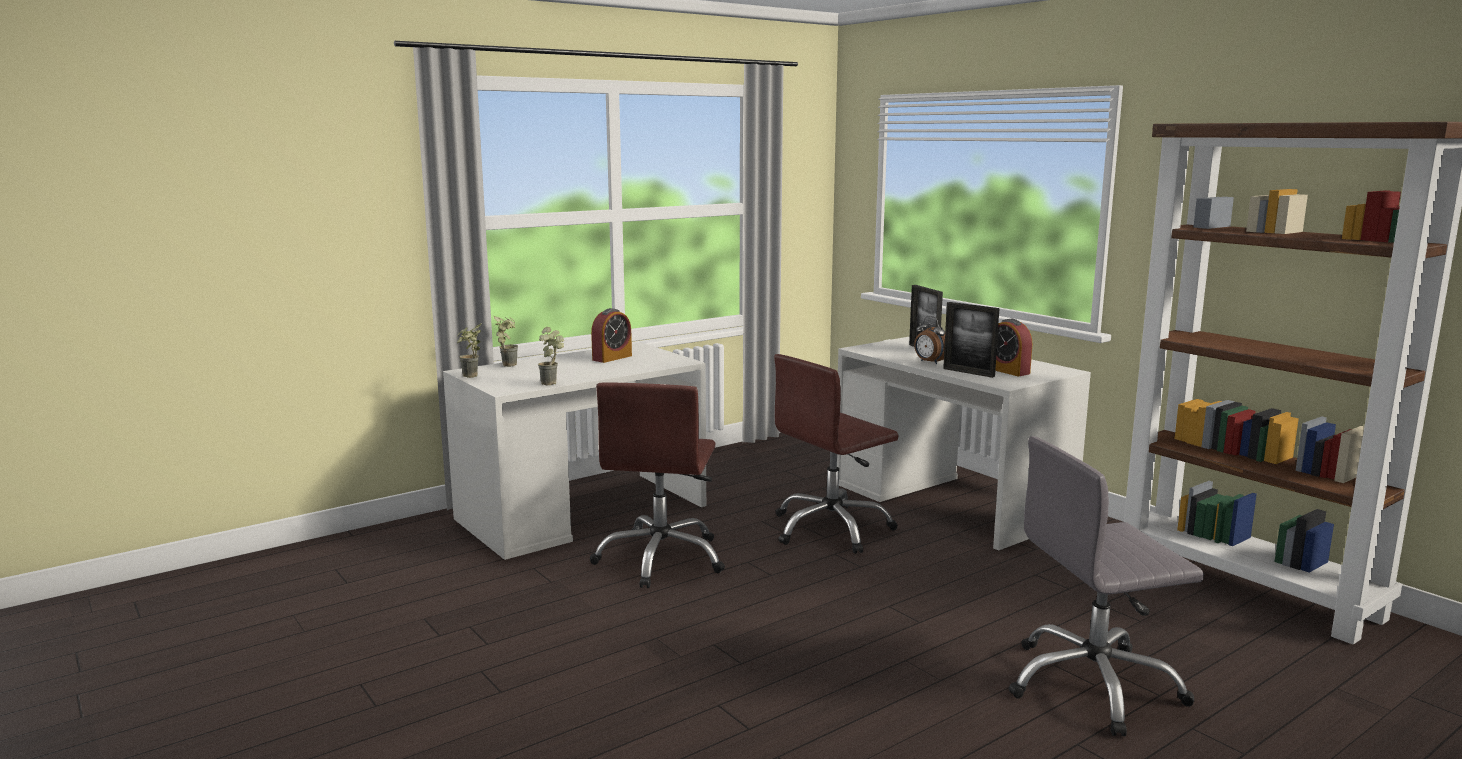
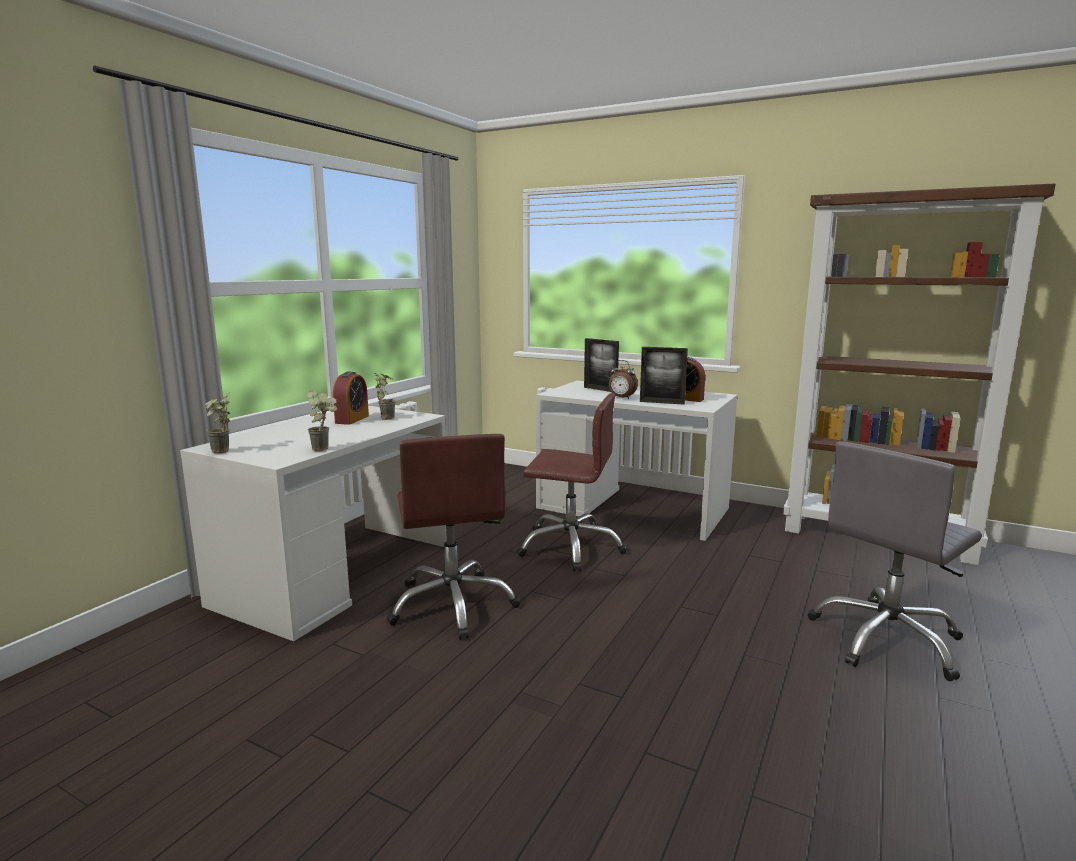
camera: 25 degrees left, 0 degrees up
potted plant [494,316,518,367] -> potted plant moved to [373,373,396,420]
brown office chair [774,354,899,554] -> brown office chair turned 105 degrees counterclockwise [517,393,627,571]

